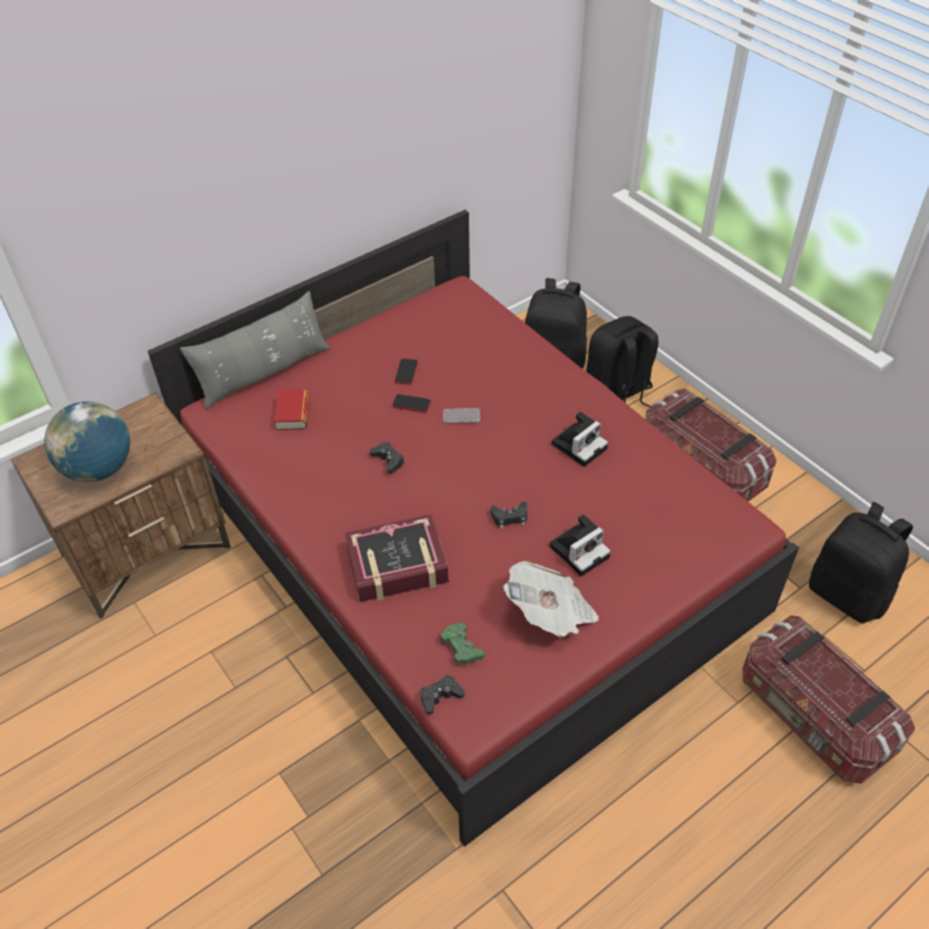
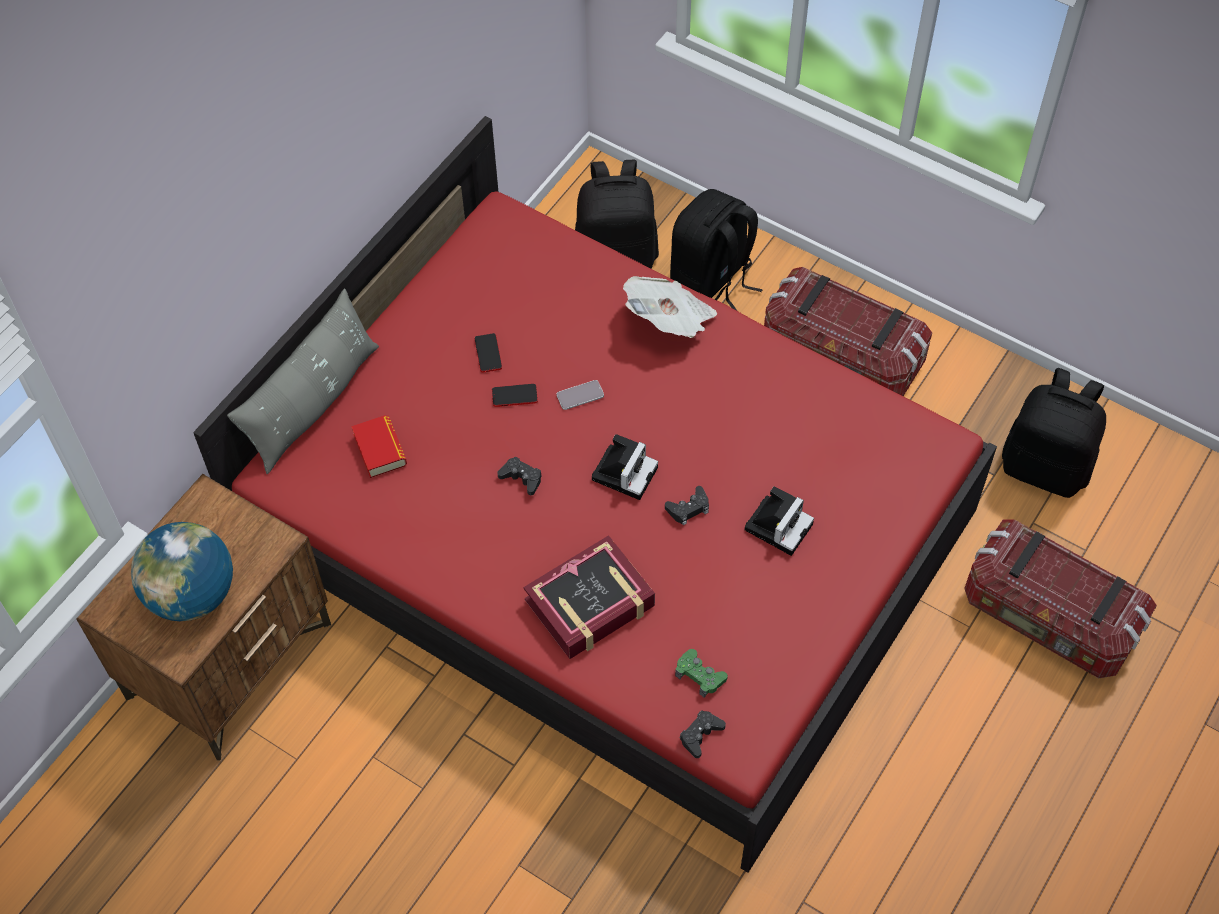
camera: 20 degrees left, 10 degrees up
newspaper [503,561,599,638] -> newspaper moved to [623,276,717,338]
camera [552,412,608,467] -> camera moved to [592,434,658,500]

